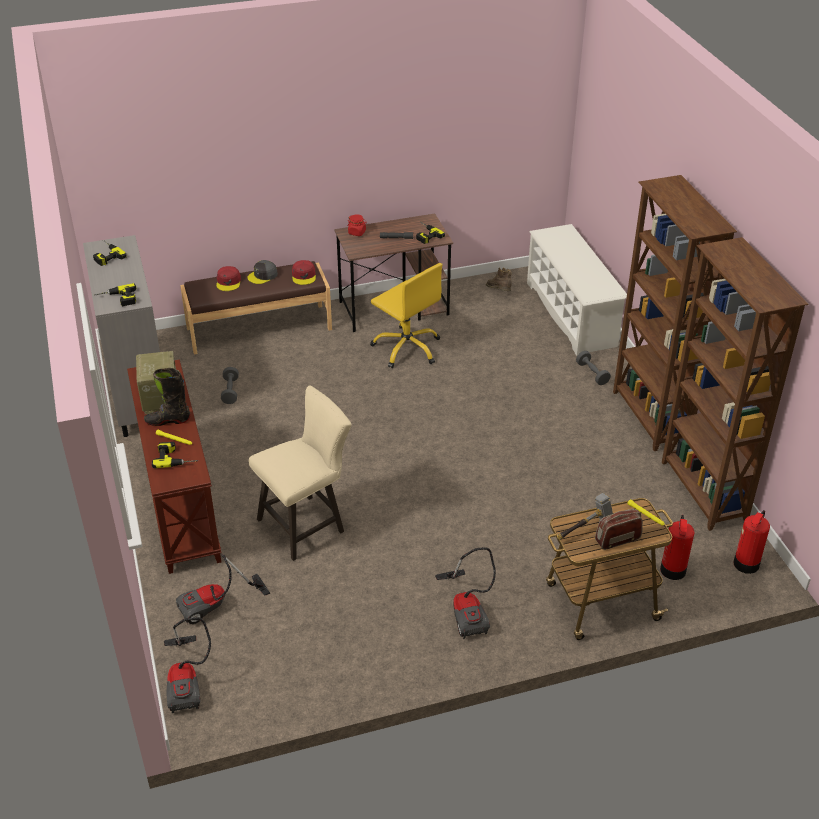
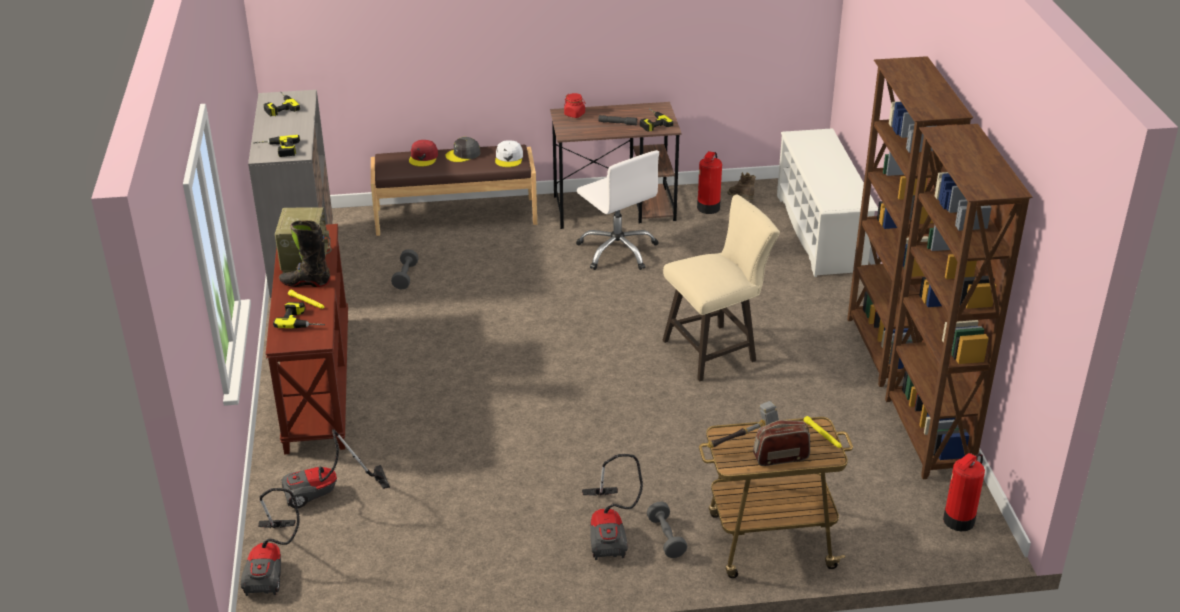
camera: 10 degrees right, 5 degrees down
beige stool [249,386,351,561] -> beige stool moved to [663,194,780,382]
red cap [292,260,316,285] -> white cap [495,140,523,167]
yellow office chair [370,263,442,368] -> white office chair [576,150,659,270]
grey dumbbell [576,351,611,385] -> grey dumbbell moved to [647,502,687,558]
fire extinguisher [660,515,695,580] -> fire extinguisher moved to [697,151,722,214]

